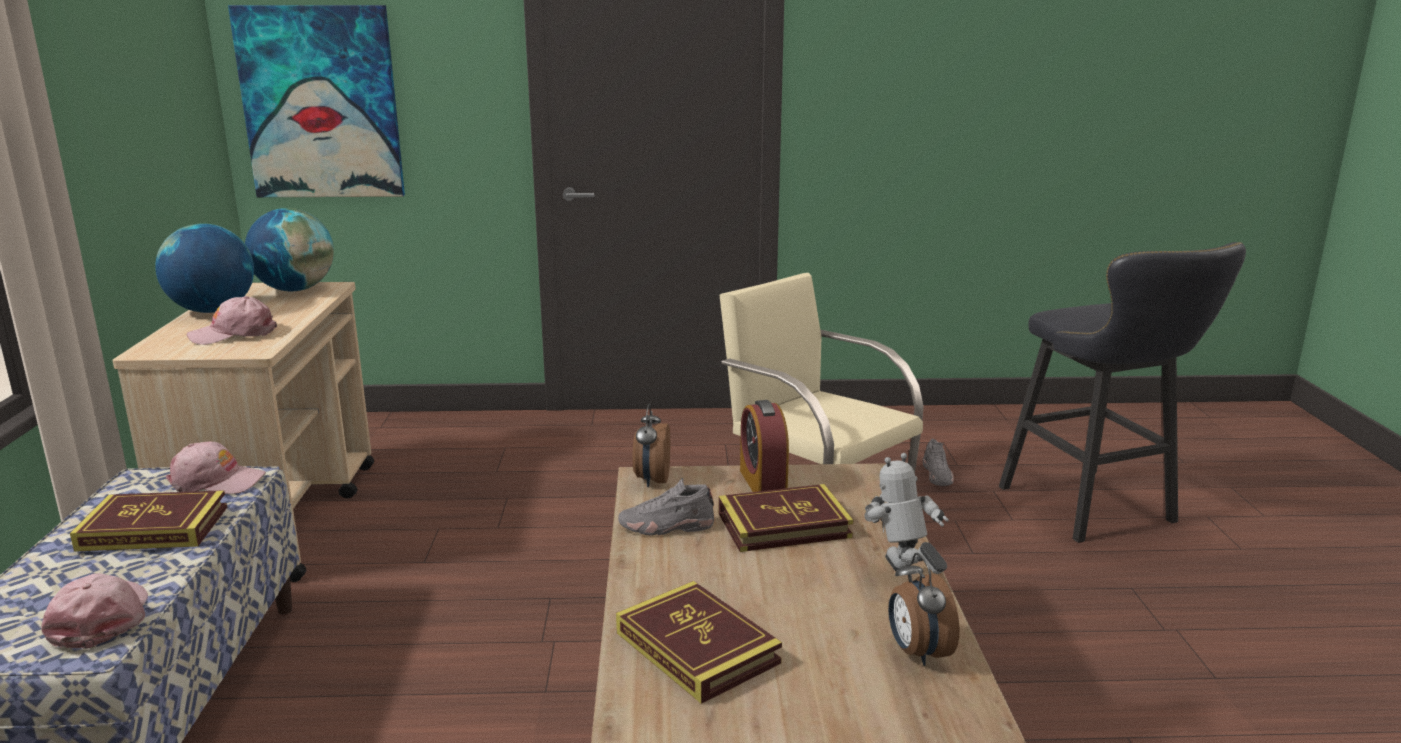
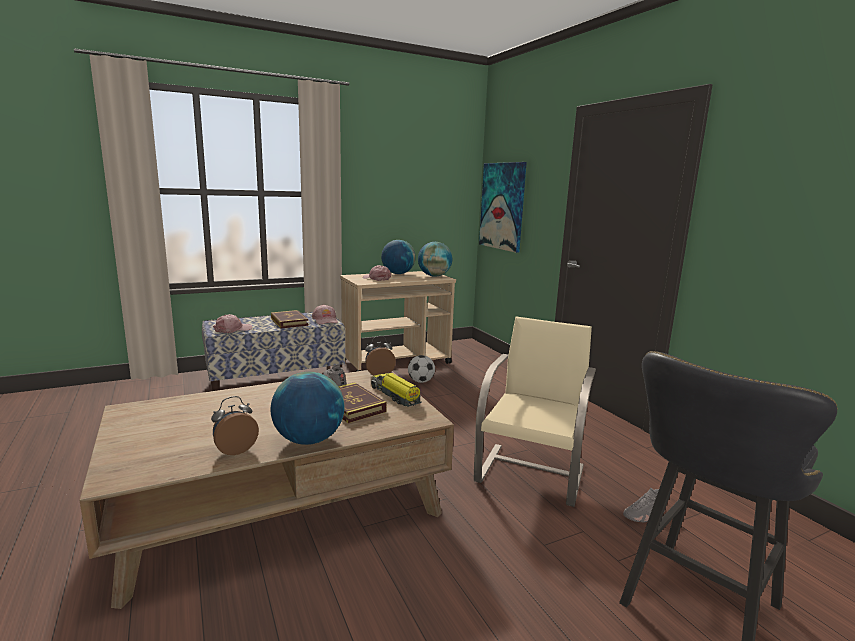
camera: 65 degrees right, 5 degrees down
book [616,581,782,704] -> none
alarm clock [740,400,789,492] -> toy truck [371,373,422,407]
toy robot [864,453,949,574] -> globe [271,372,345,445]
none -> football [408,355,435,383]

